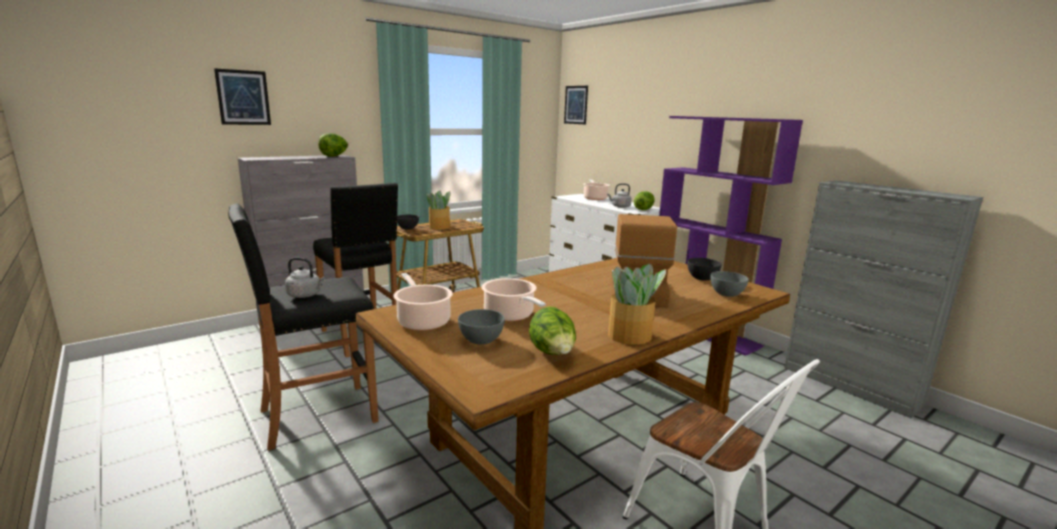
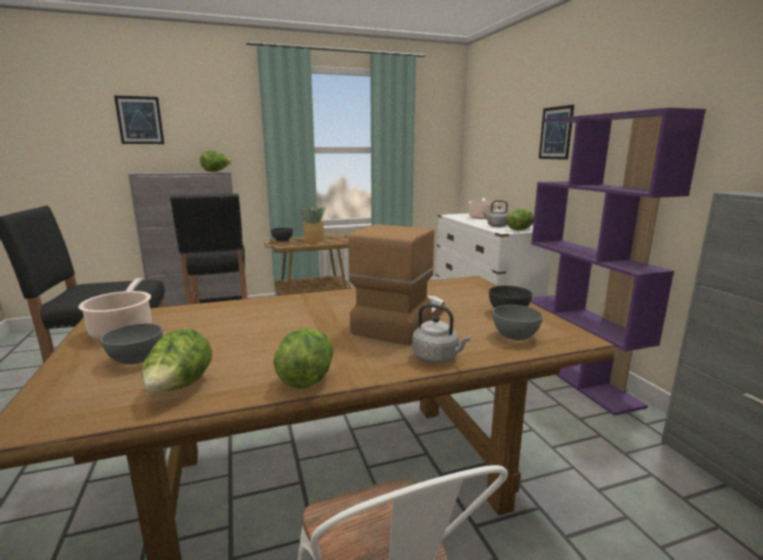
camera: 20 degrees right, 0 degrees up
grey kettle [285,257,325,298] -> grey kettle moved to [412,304,471,363]
cooking pot [482,278,546,321] -> none
picture [564,86,588,125] -> picture moved to [539,105,574,160]
potted plant [608,264,666,345] -> lettuce [273,328,333,389]

